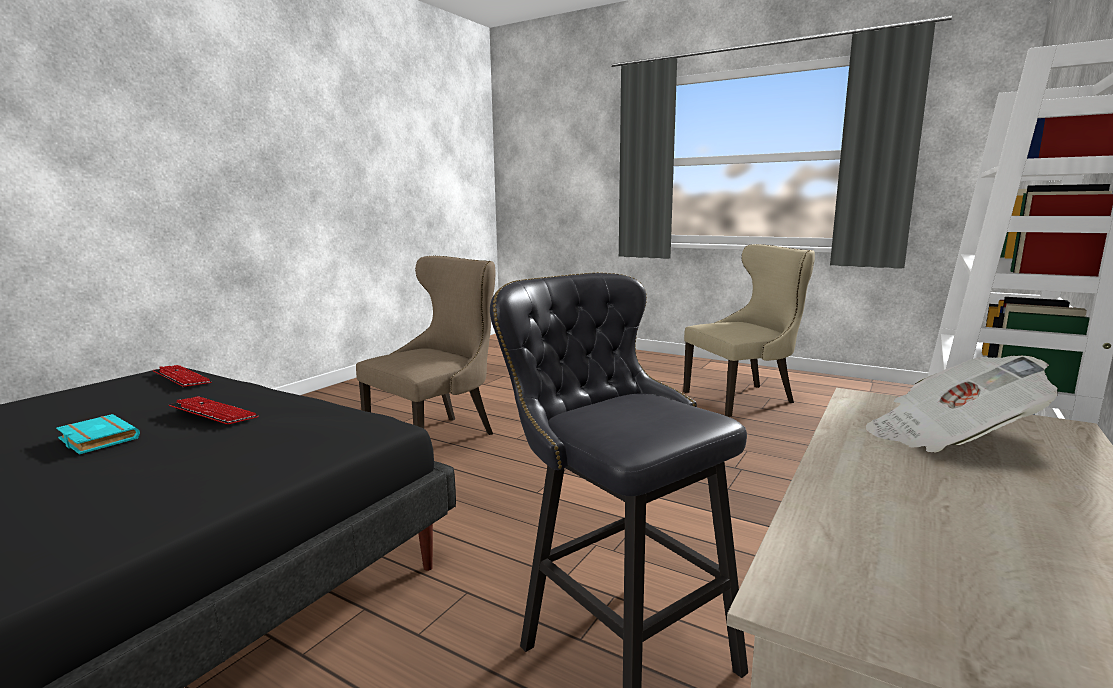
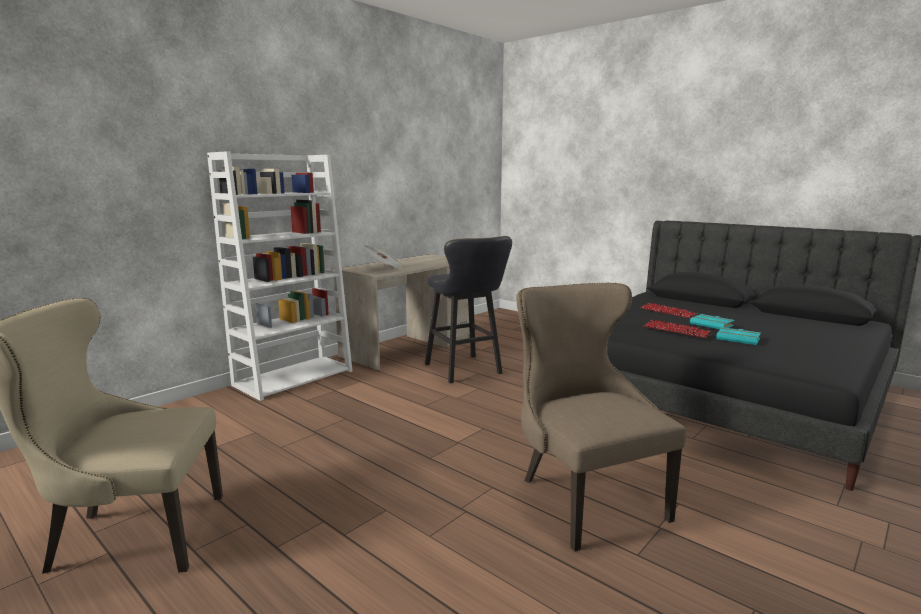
camera: 170 degrees left, 0 degrees up
keyboard [153,365,212,388] -> keyboard moved to [640,303,698,318]
beige chair [356,256,496,435] -> beige chair turned 105 degrees clockwise [516,282,686,551]
none -> turquoise book [716,327,761,345]

